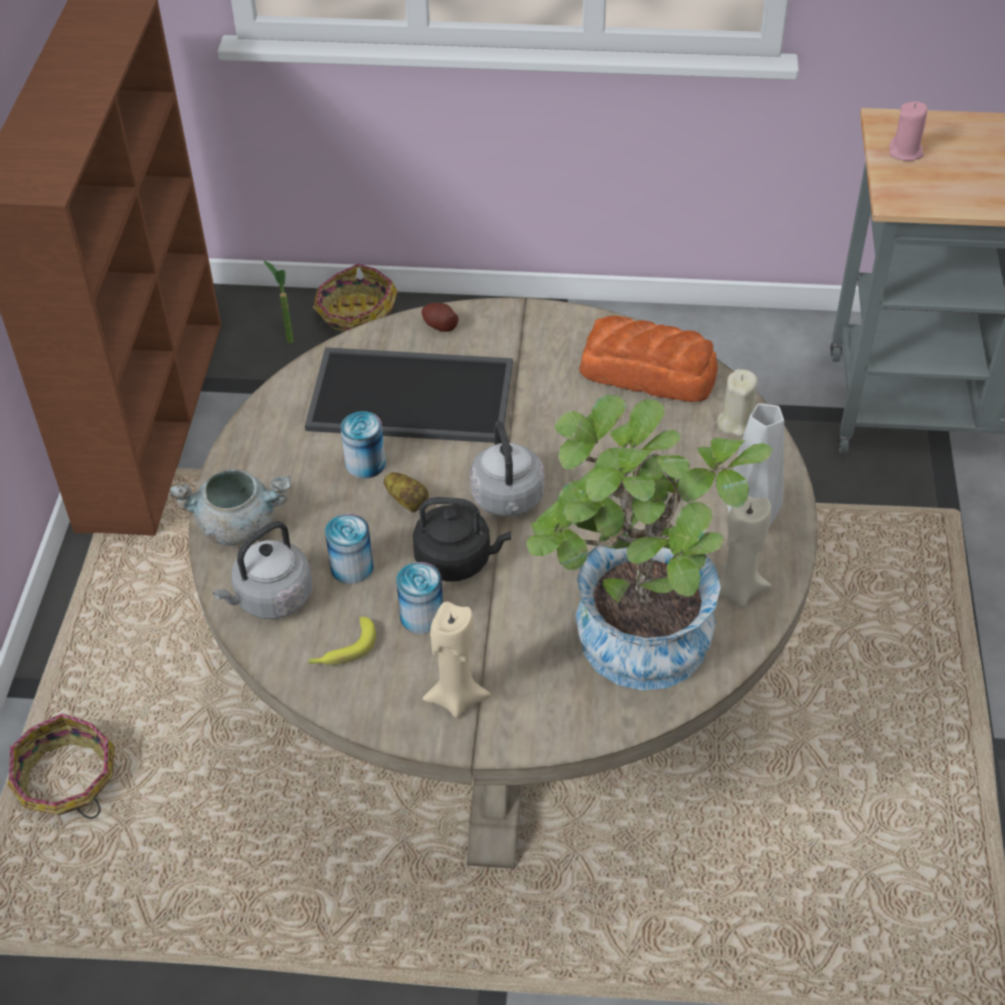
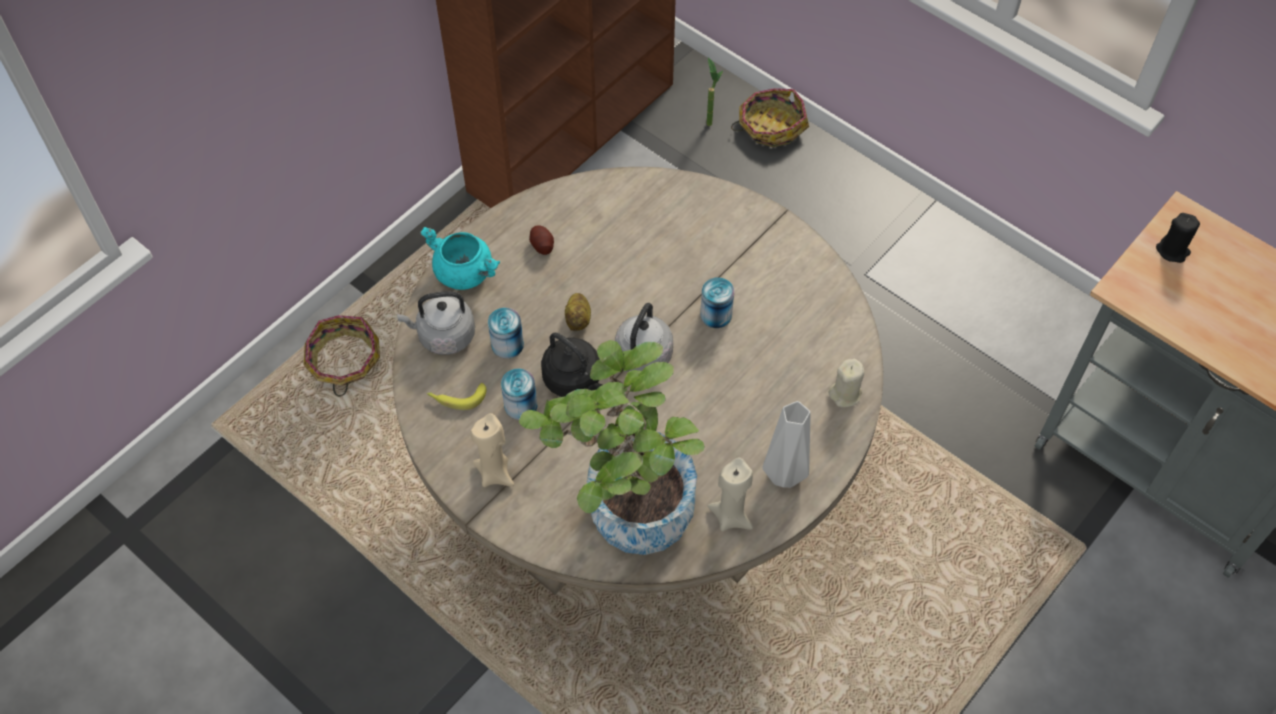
camera: 35 degrees right, 10 degrees up
grey cooking pot [170,469,291,546] -> turquoise cooking pot [420,227,500,290]
tray [305,347,513,443] -> none
can [341,411,386,479] -> can moved to [700,278,734,328]
potato [421,303,459,332] -> potato moved to [529,225,554,255]
bread [579,316,718,402] -> none
pink candle [889,101,928,161] -> black candle [1156,213,1200,263]

